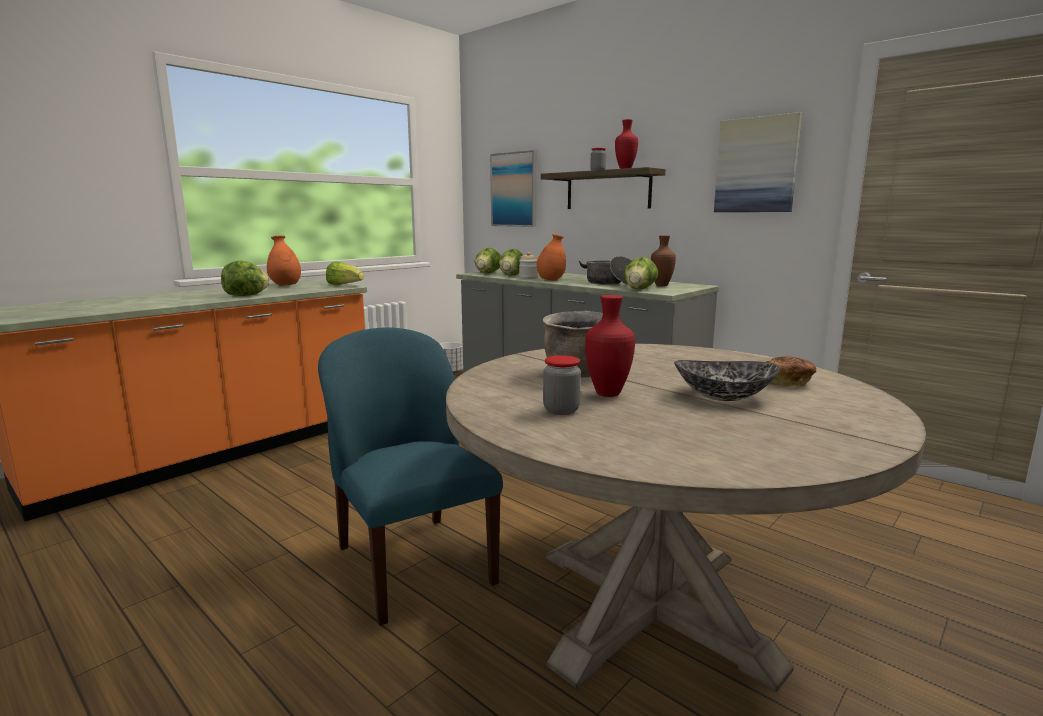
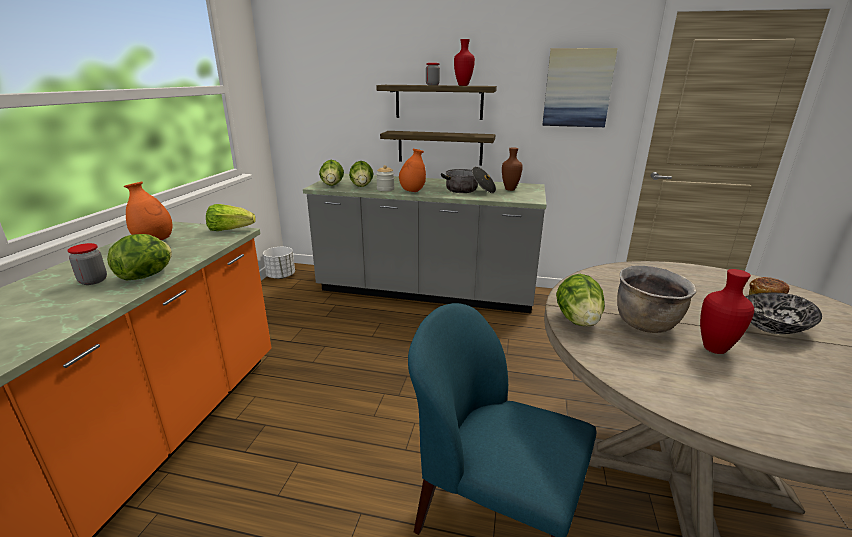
camera: 30 degrees left, 10 degrees up
picture [490,150,537,227] -> none
jar [543,355,581,415] -> jar moved to [67,243,107,285]
lettuce [624,257,658,290] -> lettuce moved to [556,274,605,326]
none -> shelf [380,131,495,165]

